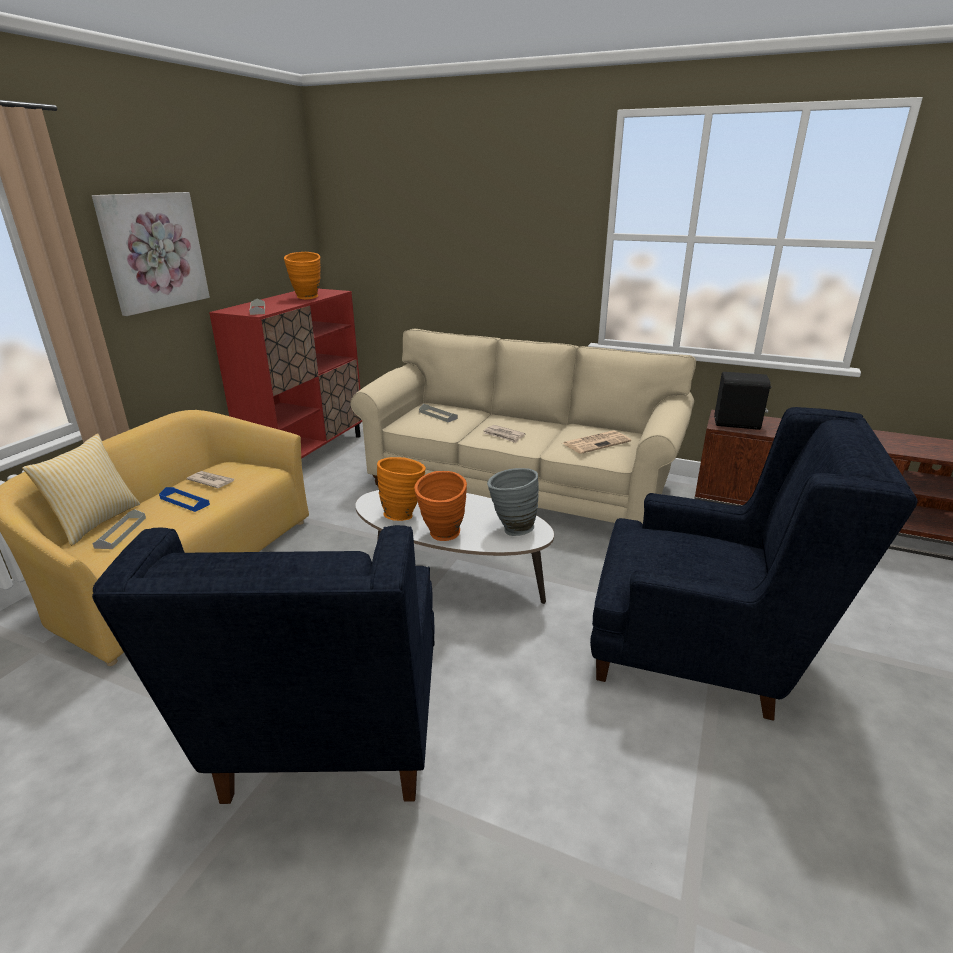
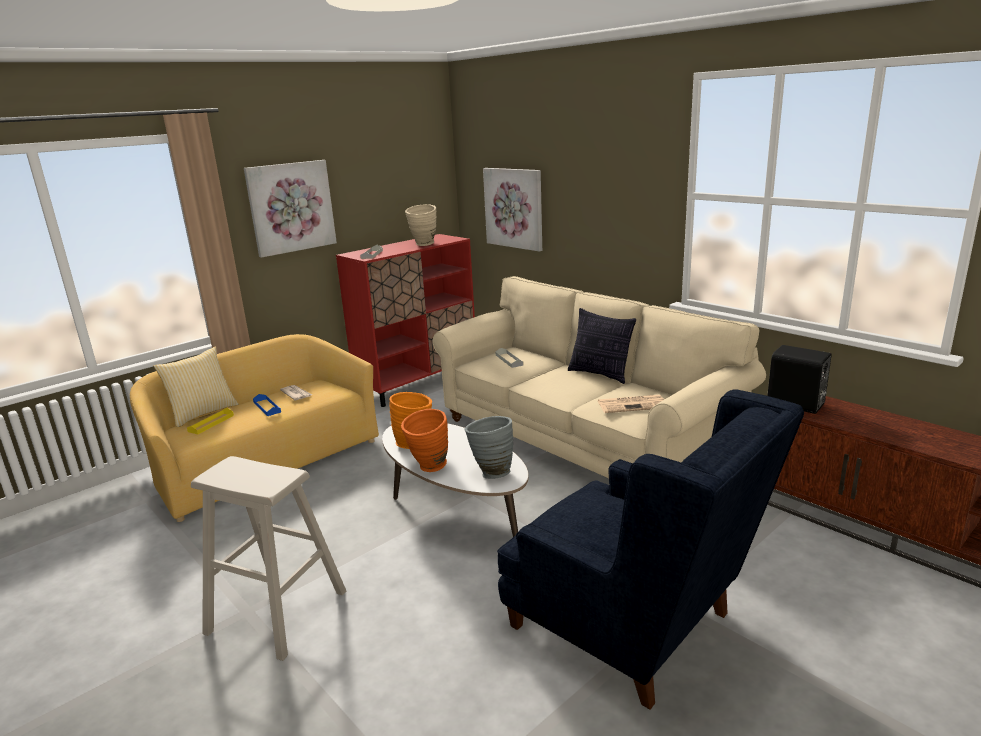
camera: 25 degrees right, 5 degrees down
grey tray [92,509,146,549] -> yellow tray [187,408,234,434]
blue armchair [92,525,435,804] -> beige stool [191,456,346,661]
orange vase [284,252,321,300] -> beige vase [405,204,436,246]
newspaper [484,425,525,443] -> none
none -> picture [483,168,542,251]
none -> pillow [568,308,636,384]

